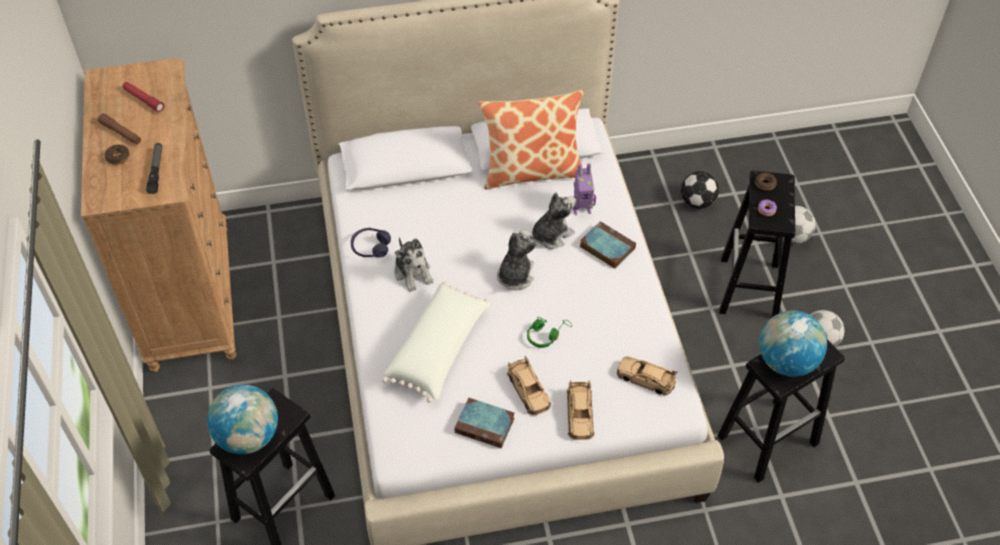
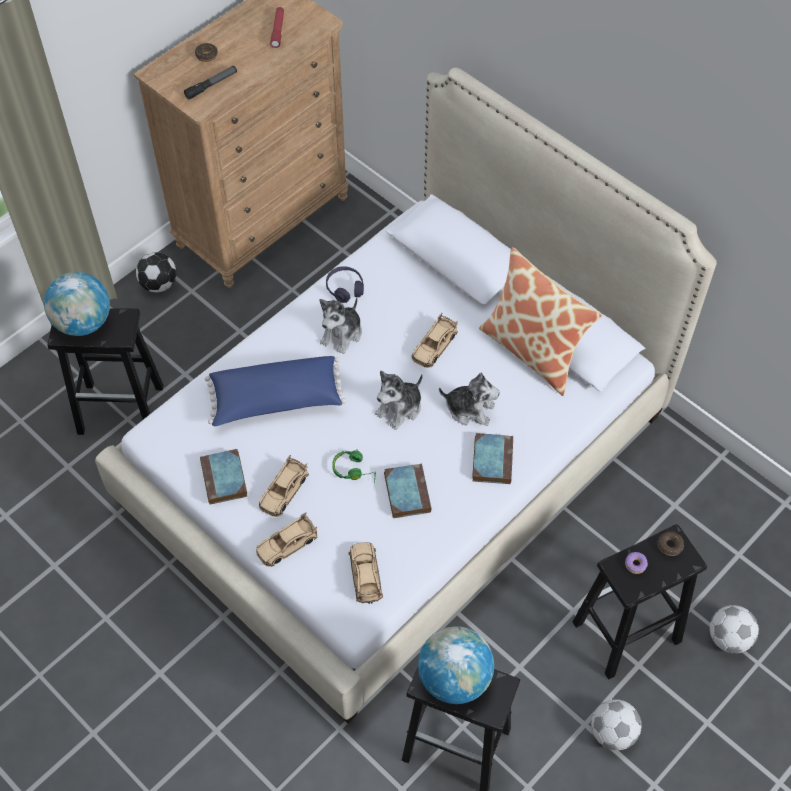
camera: 55 degrees right, 5 degrees up
brown flashlight [98,113,141,144] -> none
white pillow [382,281,490,403] -> blue pillow [205,356,346,426]
plush toy [497,229,537,289] -> plush toy turned 150 degrees clockwise [375,370,423,430]
toy robot [573,163,596,215] -> none
football [681,171,719,209] -> football moved to [136,252,177,292]
none -> book [384,464,431,518]
none -> beige toy car [412,313,458,368]

